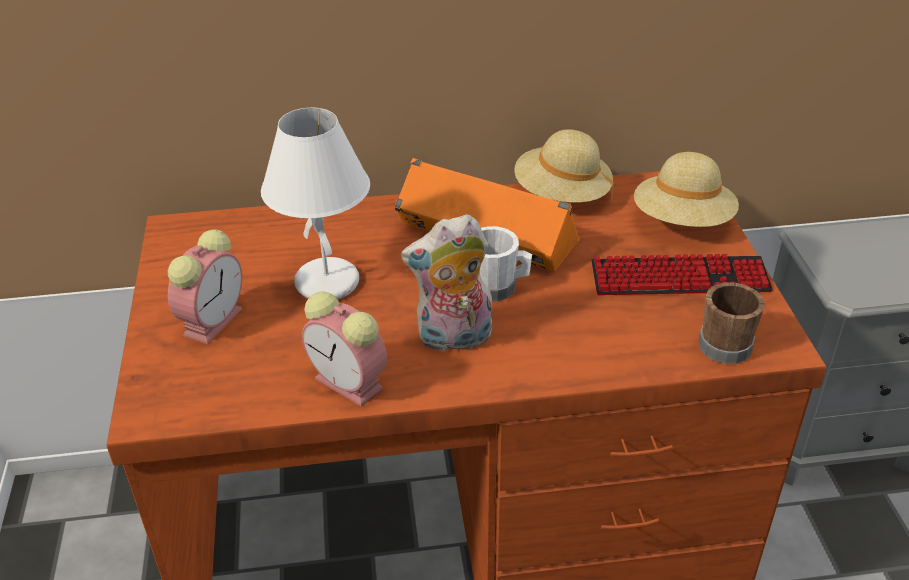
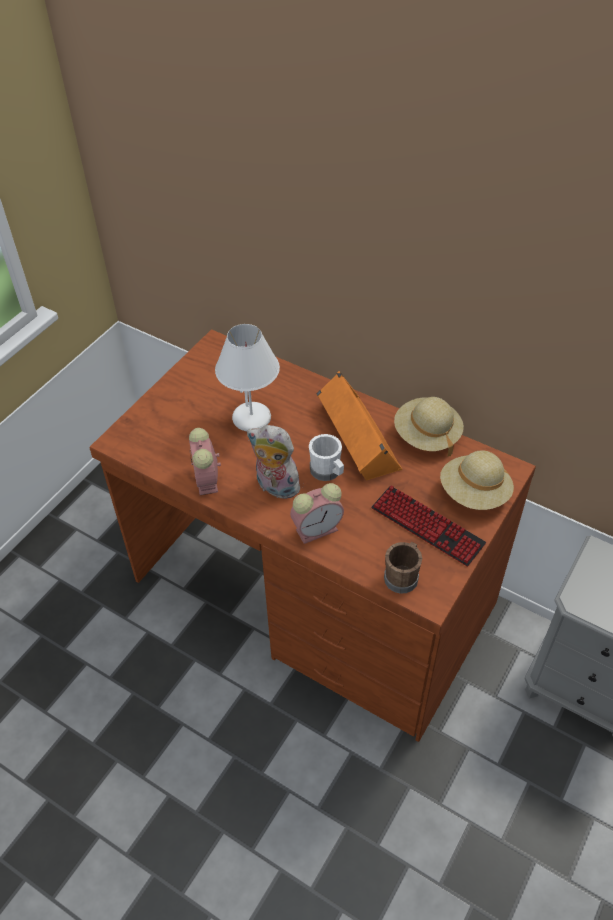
camera: 40 degrees right, 10 degrees up
alarm clock [168,229,242,344] -> alarm clock moved to [290,483,344,544]

